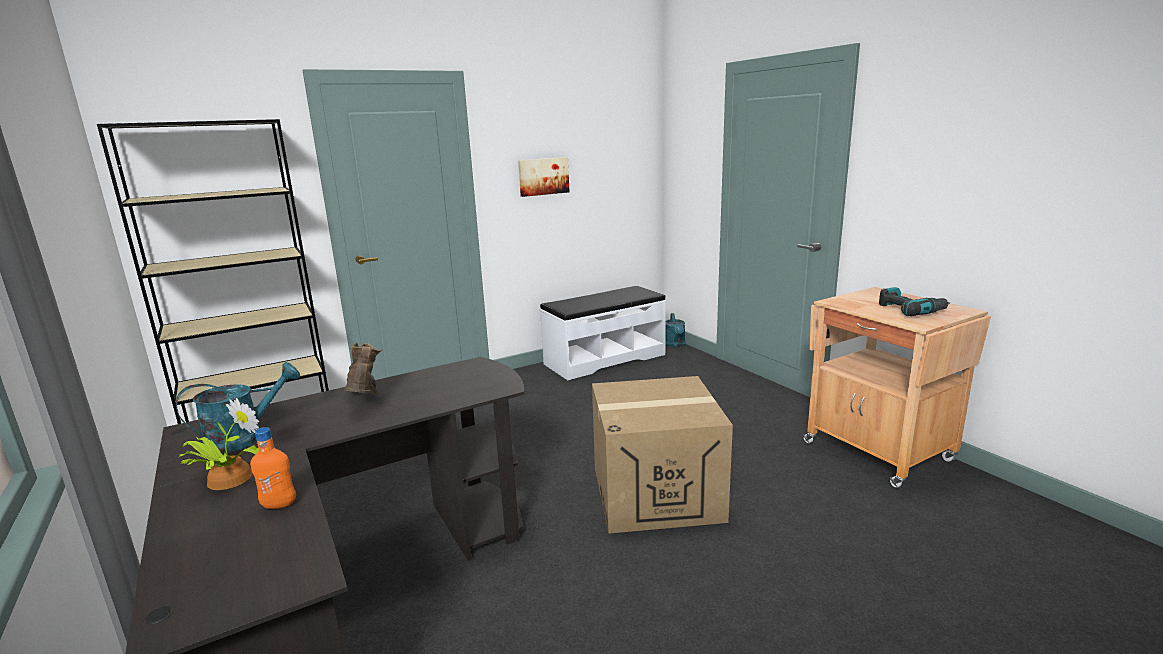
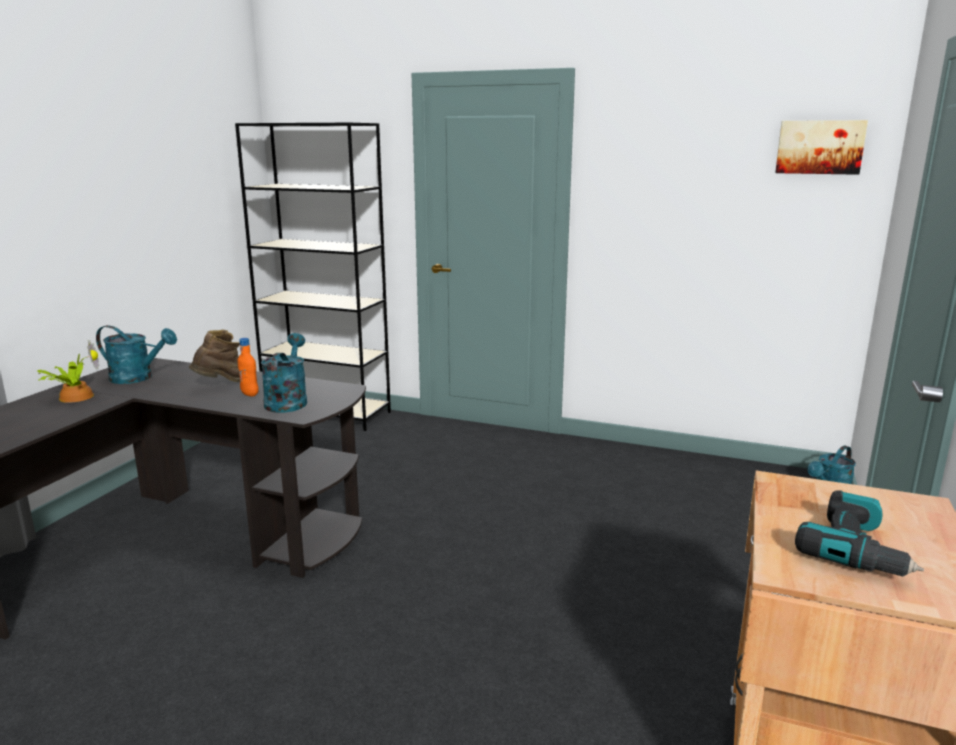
camera: 50 degrees right, 0 degrees up
orange bottle [250,427,296,509] -> orange bottle moved to [237,338,259,396]
picture [518,157,570,197] -> picture moved to [775,120,868,175]
white bench [540,286,666,380] -> none
cardboard box [592,376,733,534] -> none
none -> turquoise watering can [261,333,307,413]

